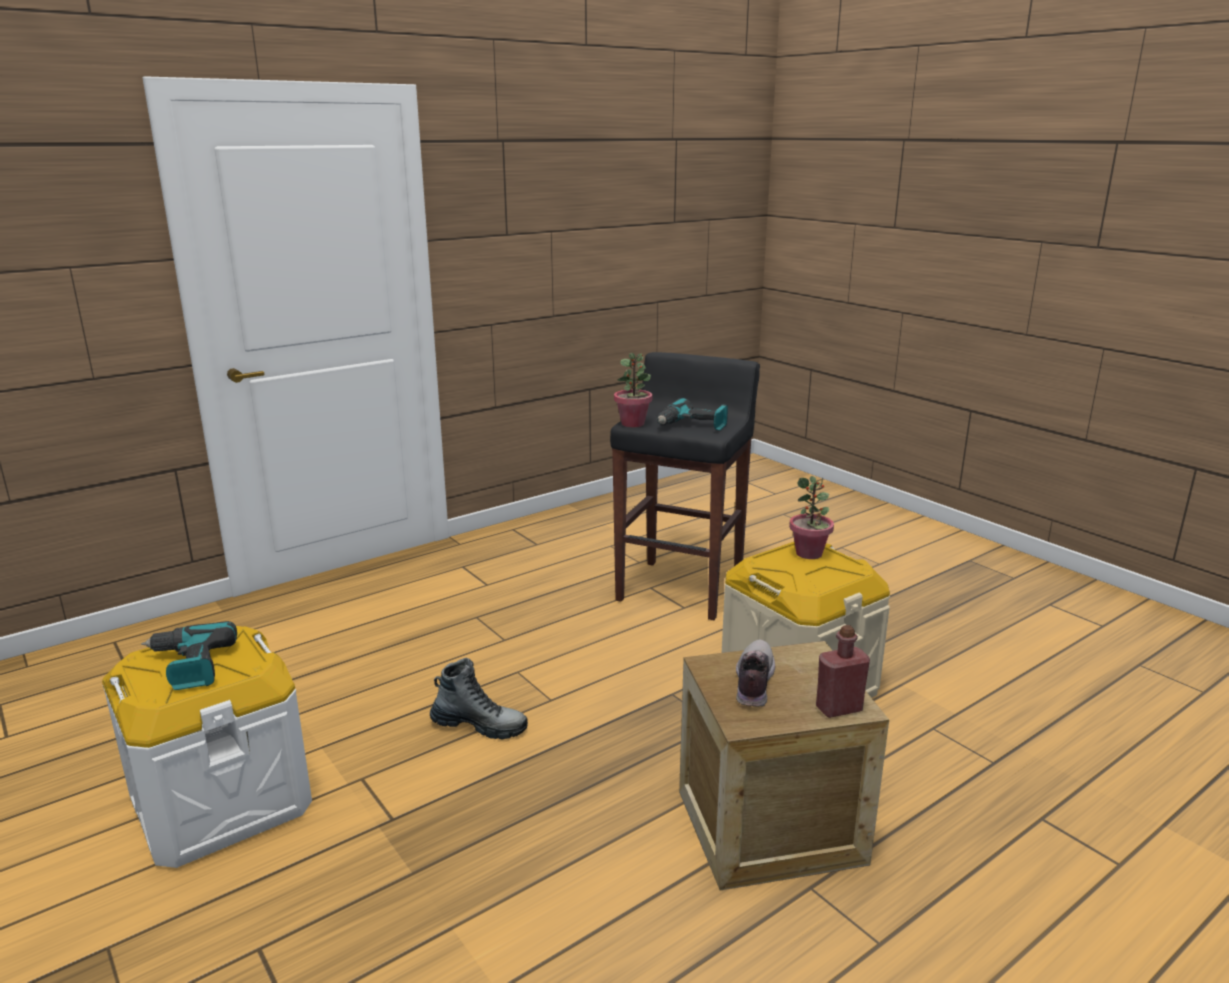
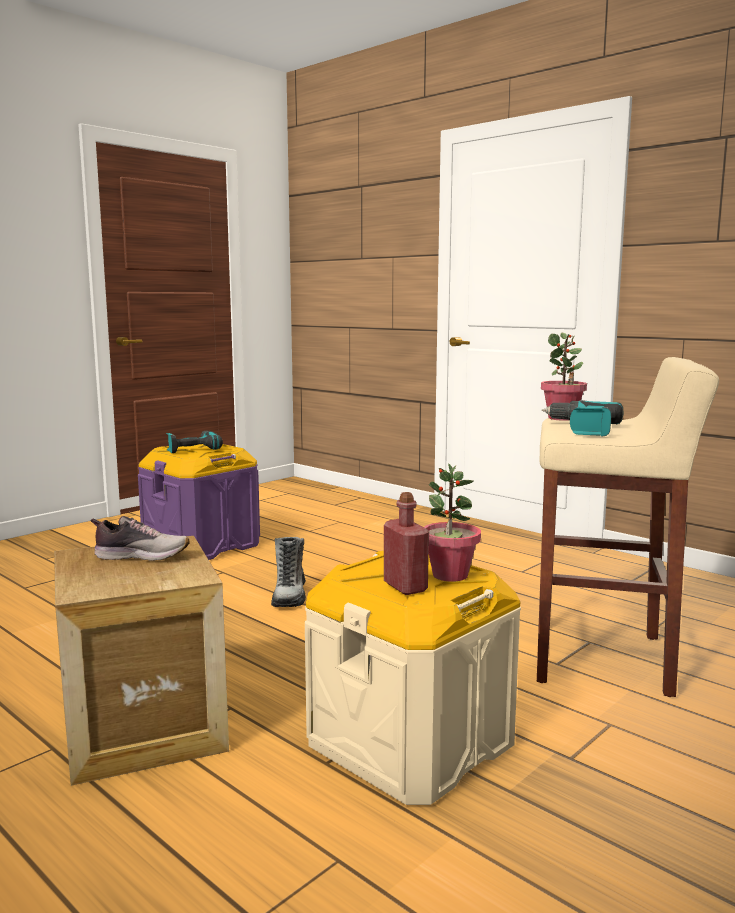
camera: 80 degrees right, 10 degrees down
white storage box [102,626,312,868] -> purple storage box [138,444,260,560]
black stool [610,352,760,620] -> beige stool [537,357,719,697]
red bottle [816,625,870,718] -> red bottle moved to [384,492,429,595]

